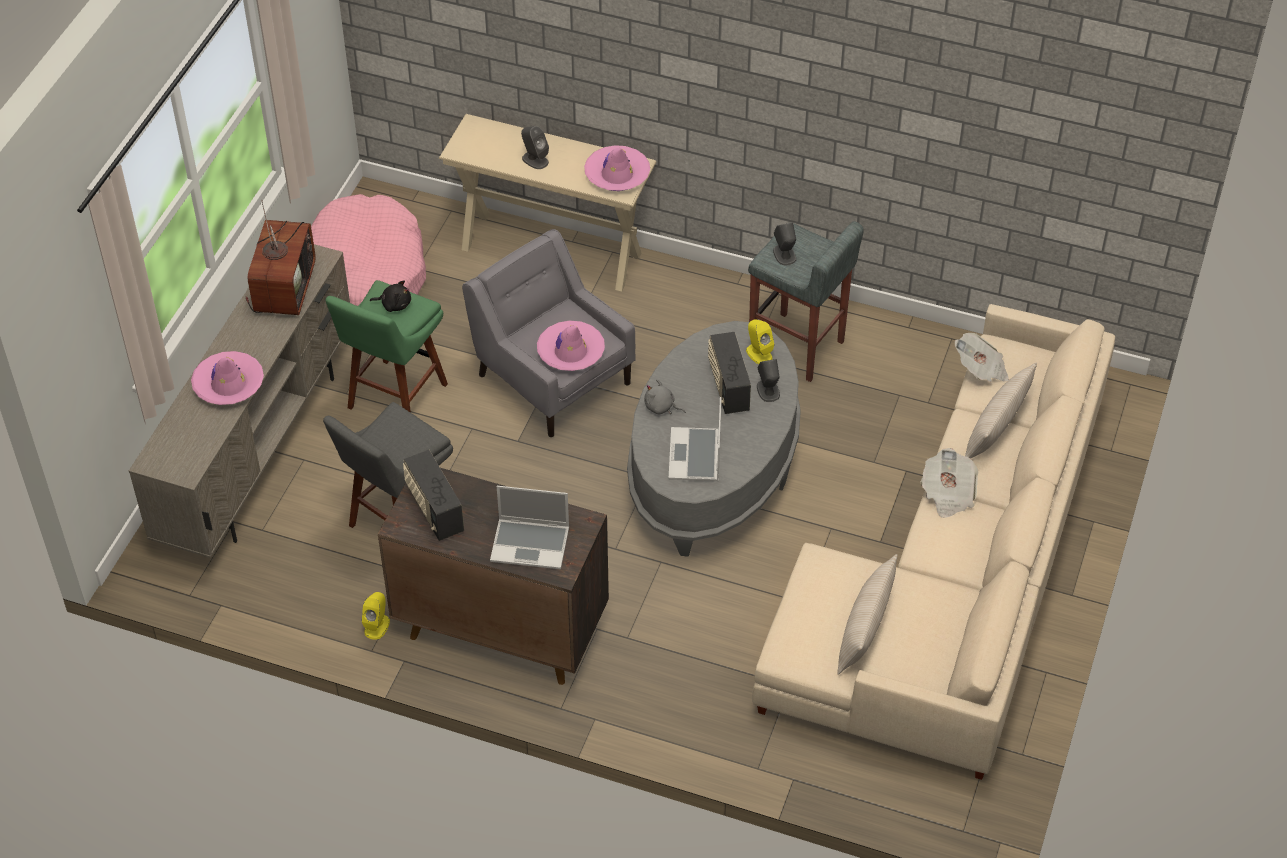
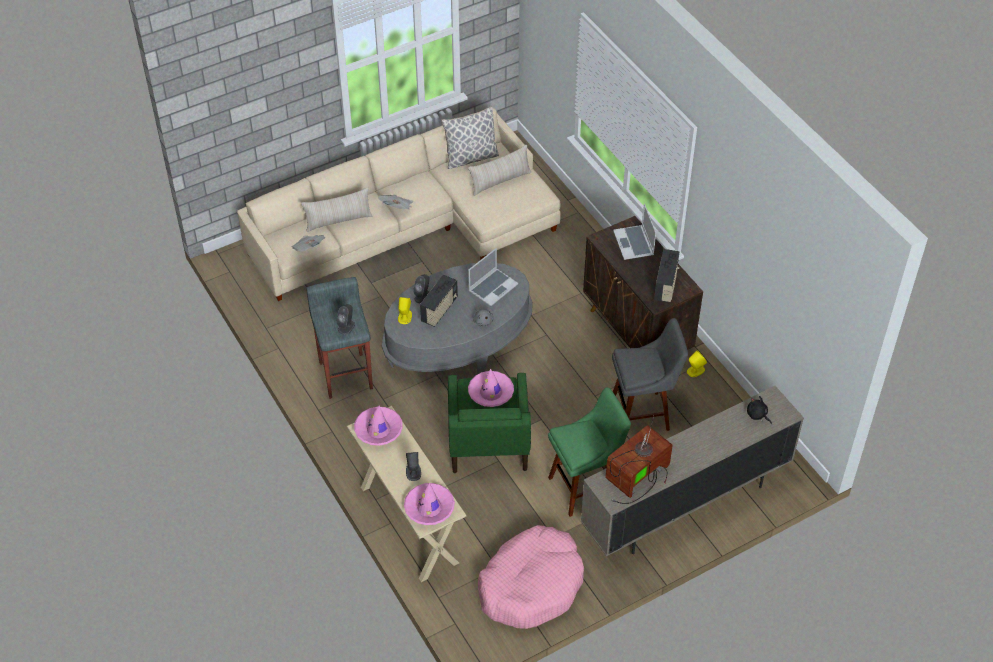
camera: 140 degrees left, 0 degrees up
pink hat [191,351,264,405] -> pink hat moved to [404,483,455,525]
black plush toy [370,280,411,312] -> black plush toy moved to [747,396,772,424]
grey armchair [462,229,635,437] -> green armchair [448,373,531,473]
laptop [490,486,569,569] -> laptop turned 150 degrees counterclockwise [613,204,656,260]
none -> pillow [441,106,499,169]

